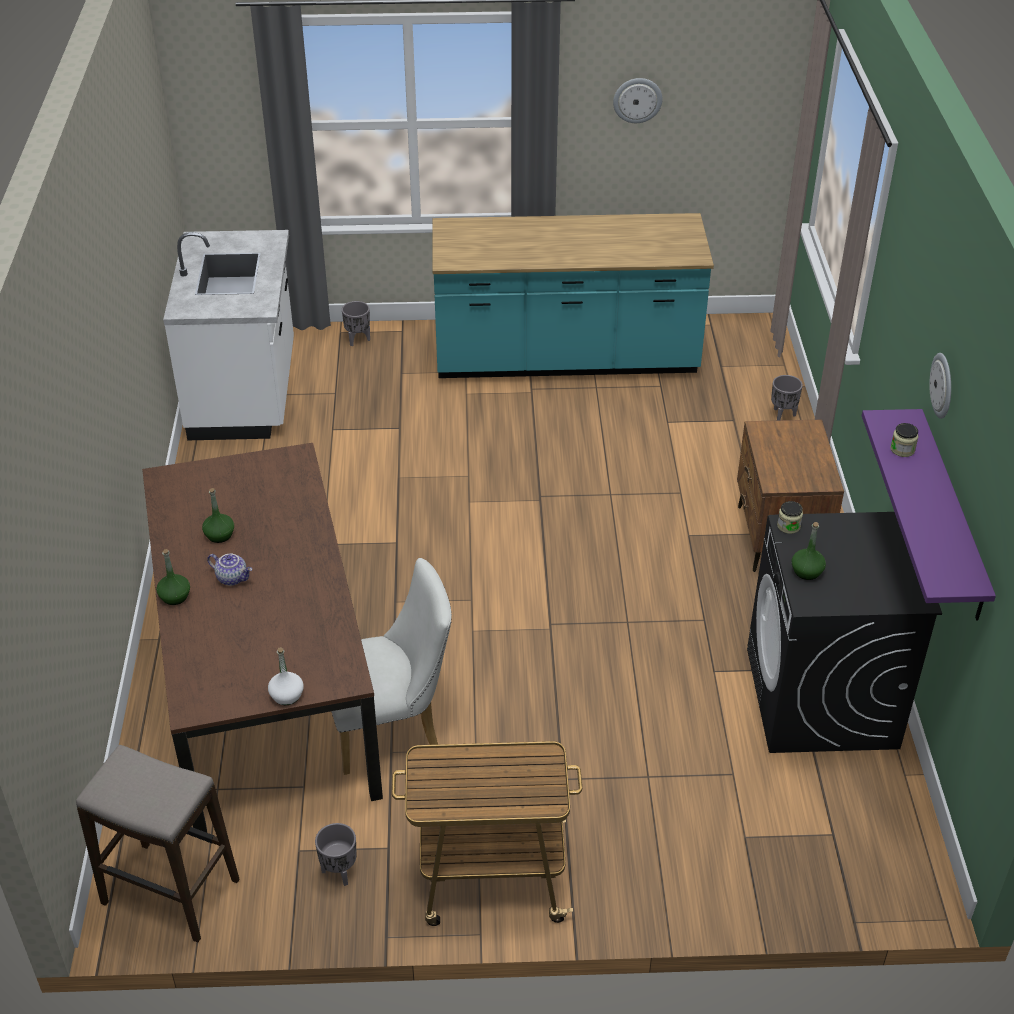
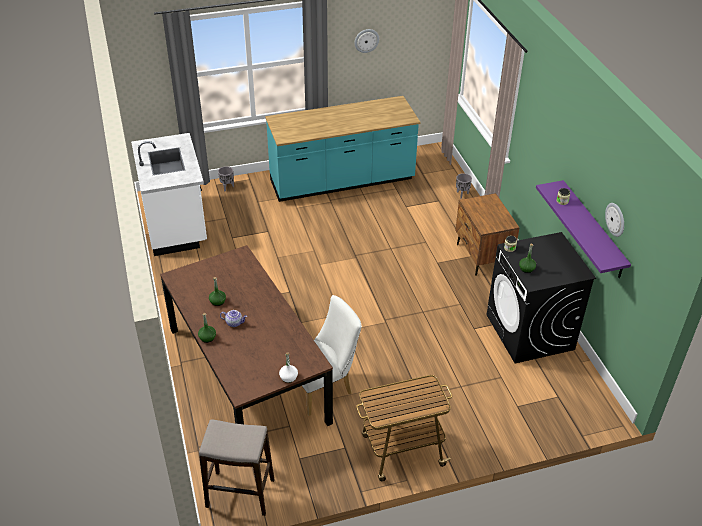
camera: 15 degrees left, 0 degrees up
grey planter [315,823,357,886] -> none
wall clock [929,353,951,419] -> wall clock moved to [605,203,624,237]

